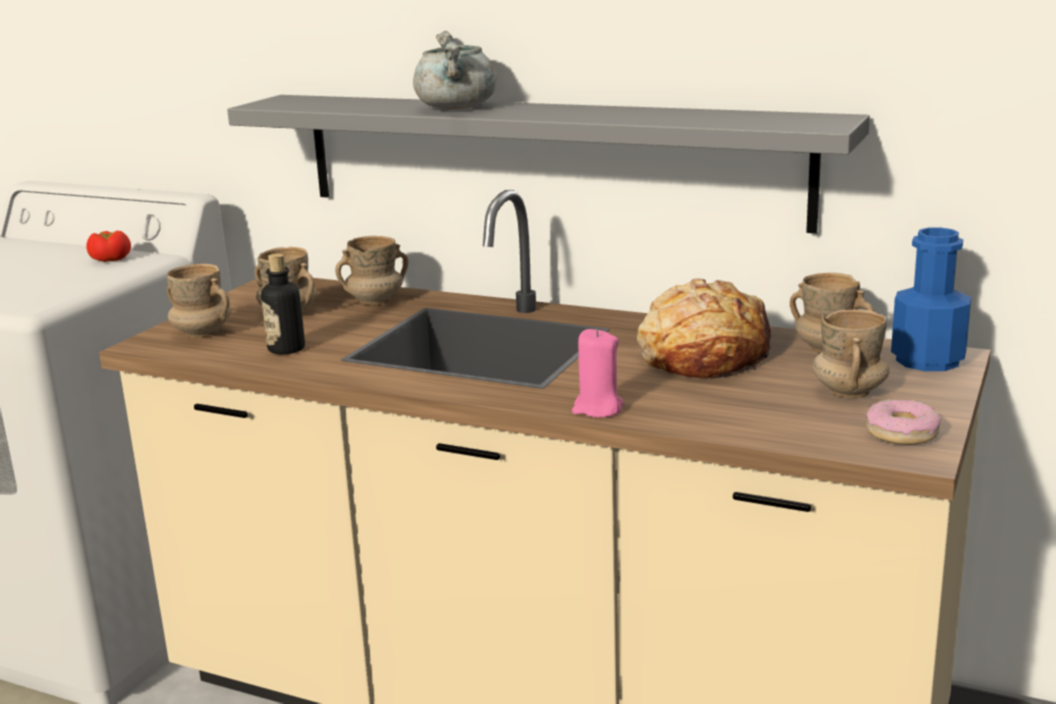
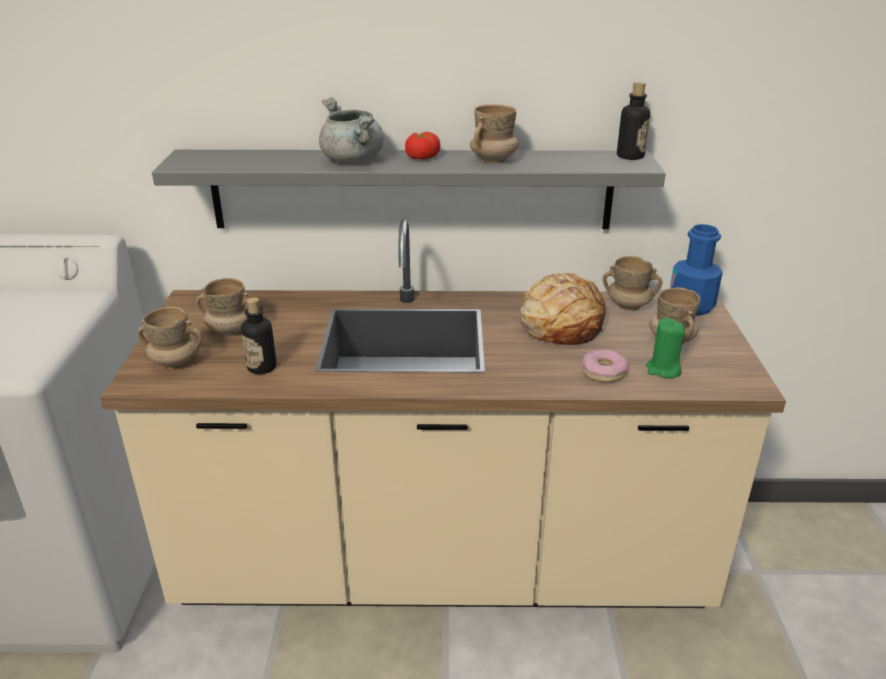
camera: 25 degrees left, 10 degrees up
tomato [86,231,131,262] -> tomato moved to [405,132,441,160]
beige mug [335,236,408,305] -> beige mug moved to [470,104,519,163]
pink candle [572,329,624,418] -> none
donut [865,399,941,445] -> donut moved to [582,349,628,382]
none -> bottle [617,82,650,160]
none -> green candle [646,318,685,378]

